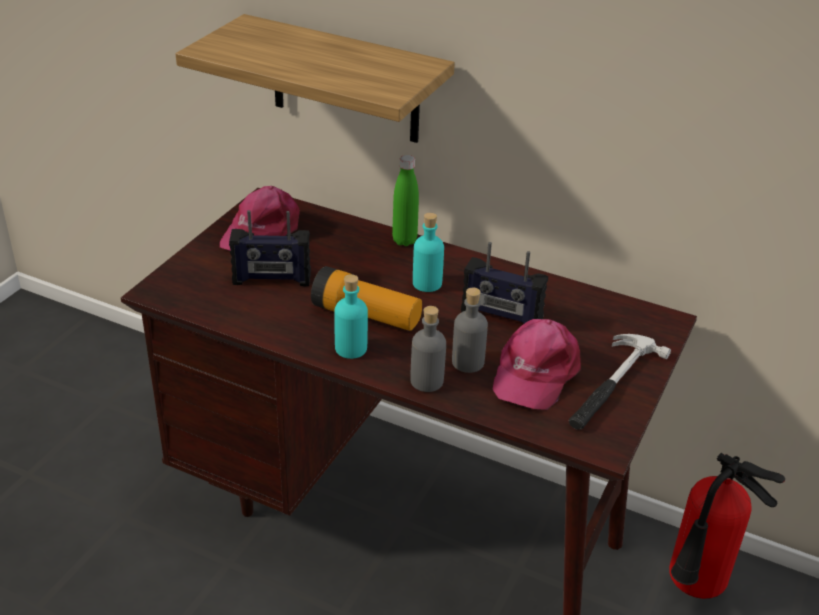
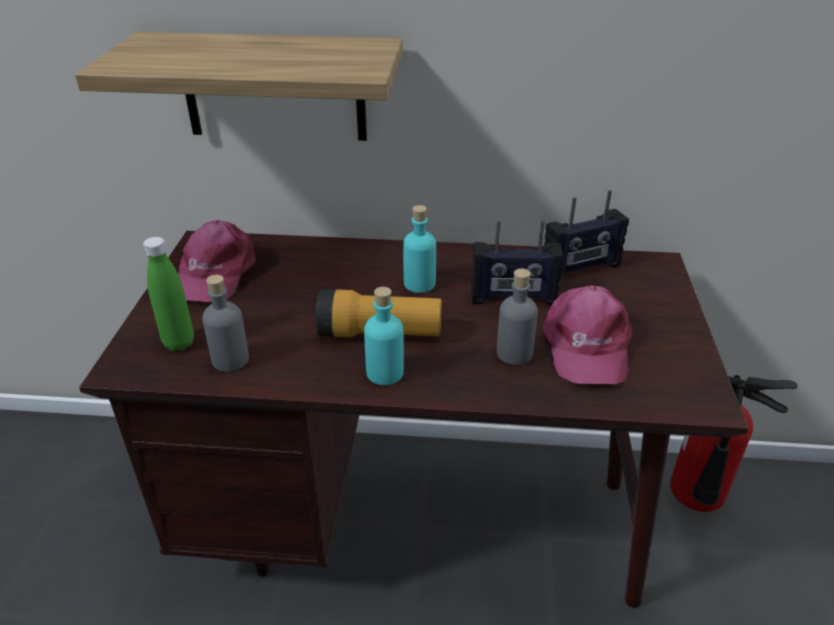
camera: 20 degrees left, 0 degrees up
radio [229,210,311,286] -> radio moved to [544,190,629,280]
green bottle [392,155,419,246] -> green bottle moved to [143,237,194,351]
grey bottle [410,306,446,392] -> grey bottle moved to [202,275,249,372]
hammer [569,334,671,429] -> none

